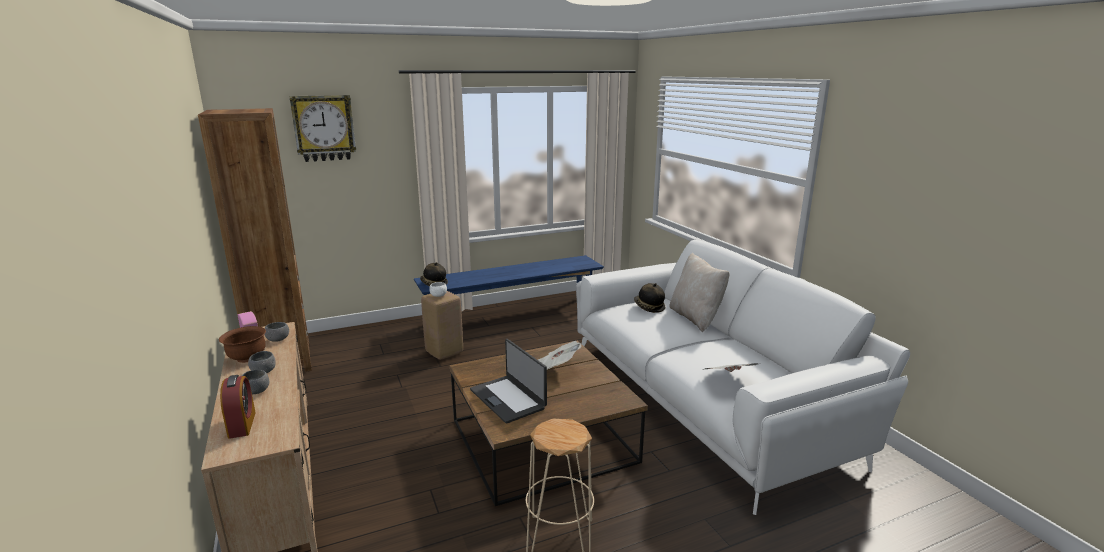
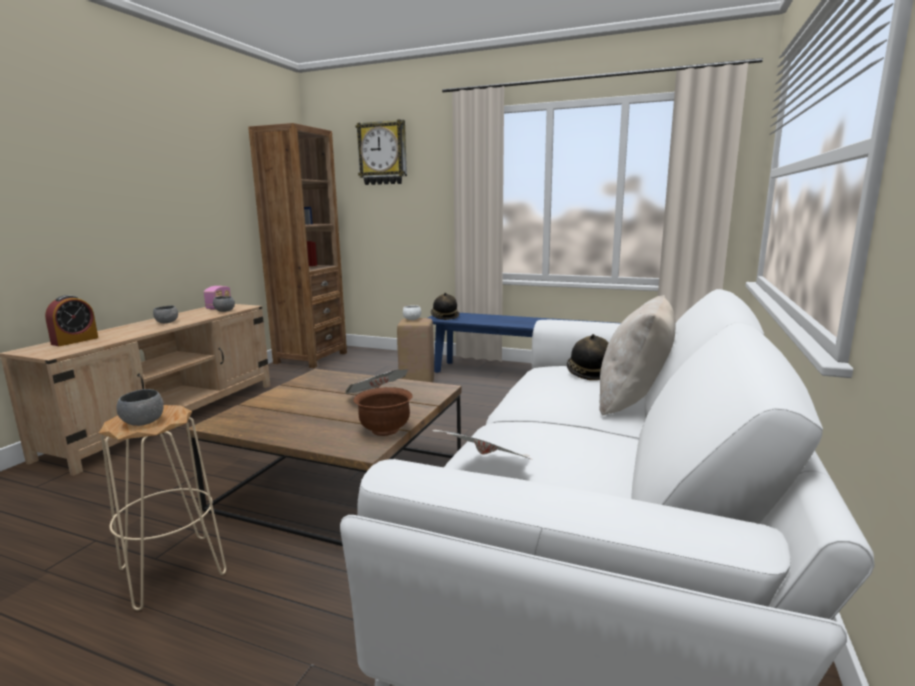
camera: 45 degrees right, 5 degrees down
brown bowl [219,326,266,363] -> brown bowl moved to [353,387,413,436]
grey bowl [242,370,269,394] -> grey bowl moved to [116,389,164,426]
laptop [470,339,547,424] -> none

